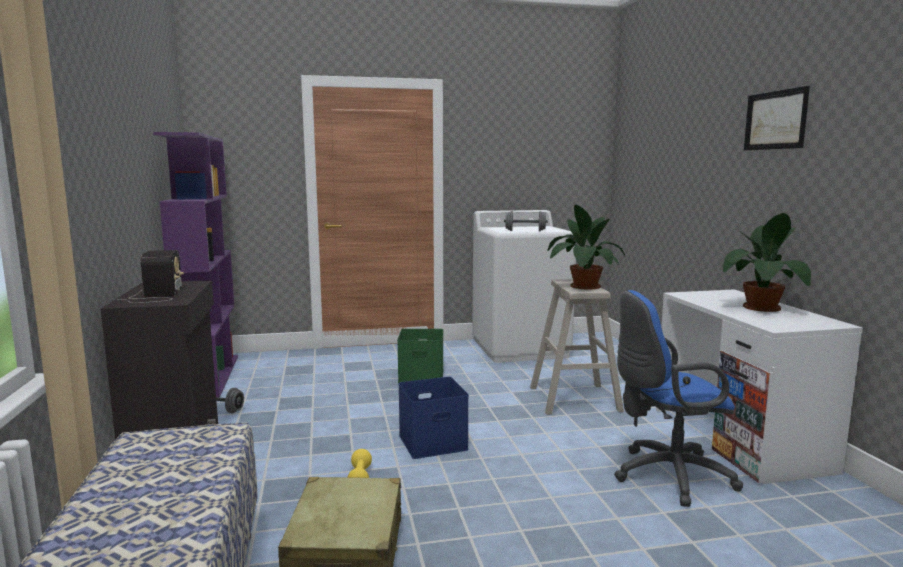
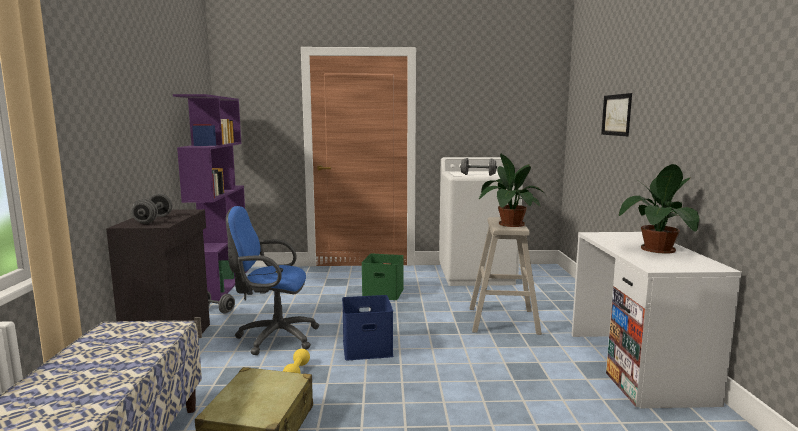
camera: 10 degrees right, 0 degrees up
radio [127,250,184,303] -> grey dumbbell [131,193,172,224]
blue office chair [614,290,743,507] -> blue office chair moved to [226,206,319,355]
picture [744,86,810,150] -> picture moved to [601,93,632,136]

